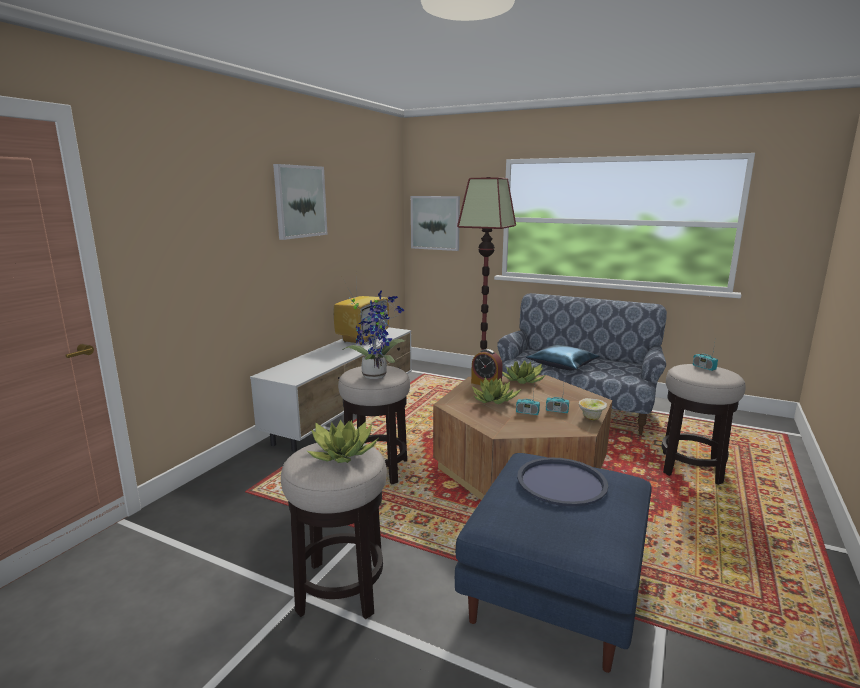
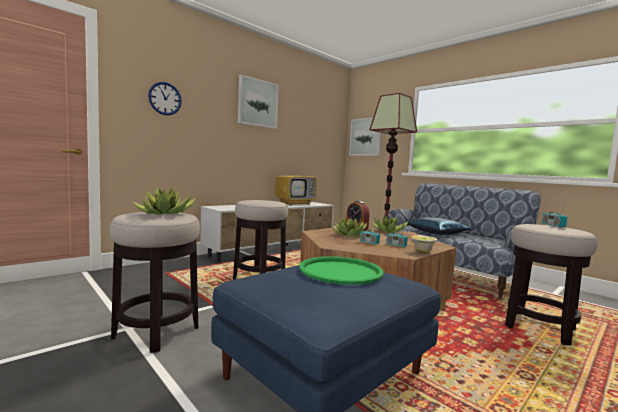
camera: 20 degrees right, 10 degrees down
potted plant [342,291,405,379] -> none
blue tray [517,457,608,507] -> green tray [299,256,384,285]
none -> wall clock [148,82,182,115]

